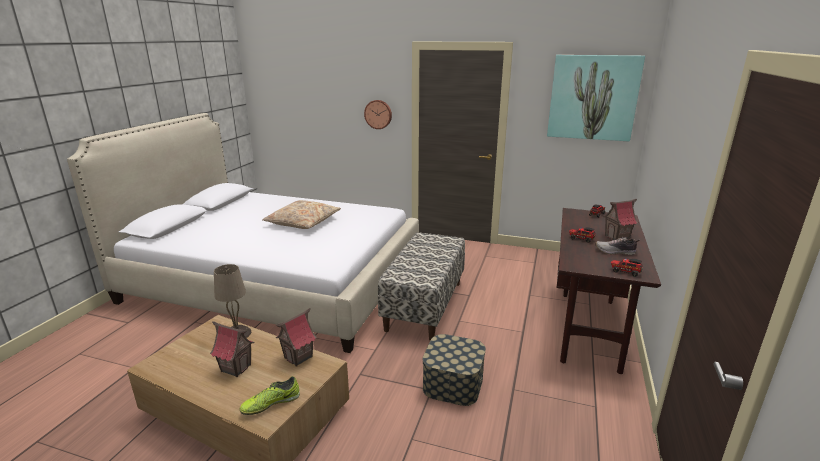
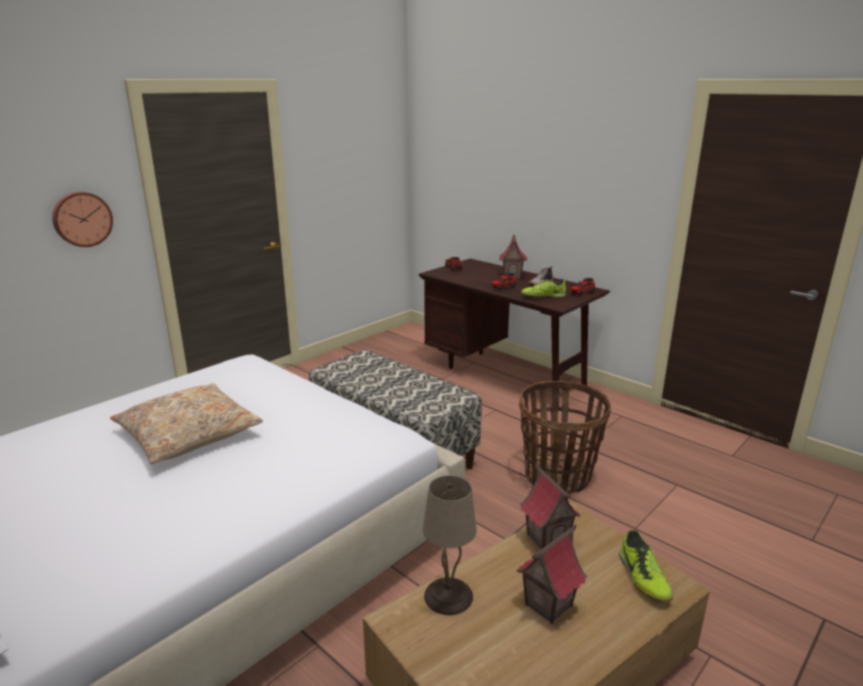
camera: 65 degrees left, 0 degrees up
storage box [423,334,486,406] -> basket [519,381,611,494]
picture [547,55,645,141] -> none
none -> shoe [521,279,566,298]

